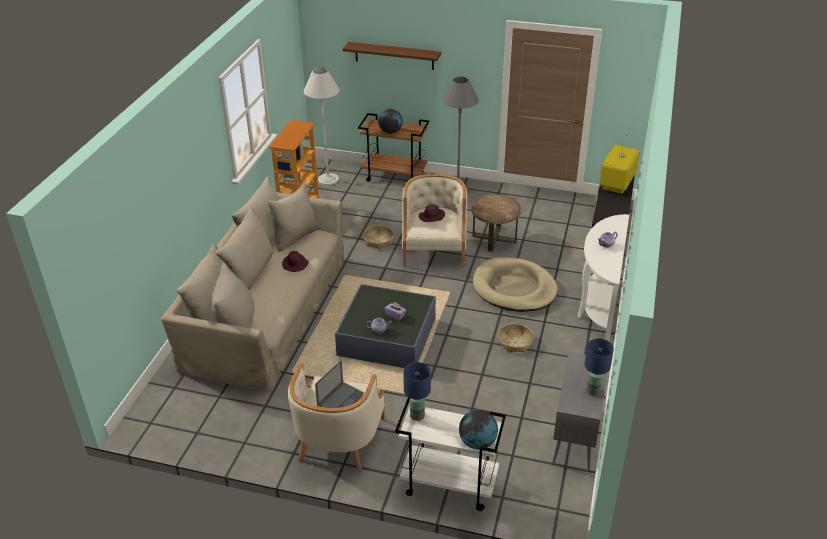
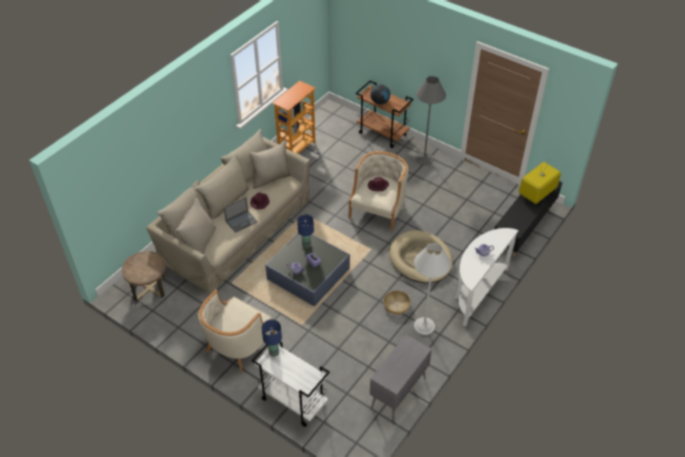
camera: 20 degrees right, 10 degrees up
white floor lamp [304,68,340,185] -> white floor lamp moved to [414,243,451,335]
laptop [315,360,364,408] -> laptop moved to [224,197,258,233]
brown shelf [343,42,441,70] -> none
basket [363,226,394,249] -> none
globe [459,410,498,449] -> none
brown side table [471,194,521,252] -> brown side table moved to [122,251,166,301]
blue table lamp [584,339,614,396] -> blue table lamp moved to [297,214,314,248]

